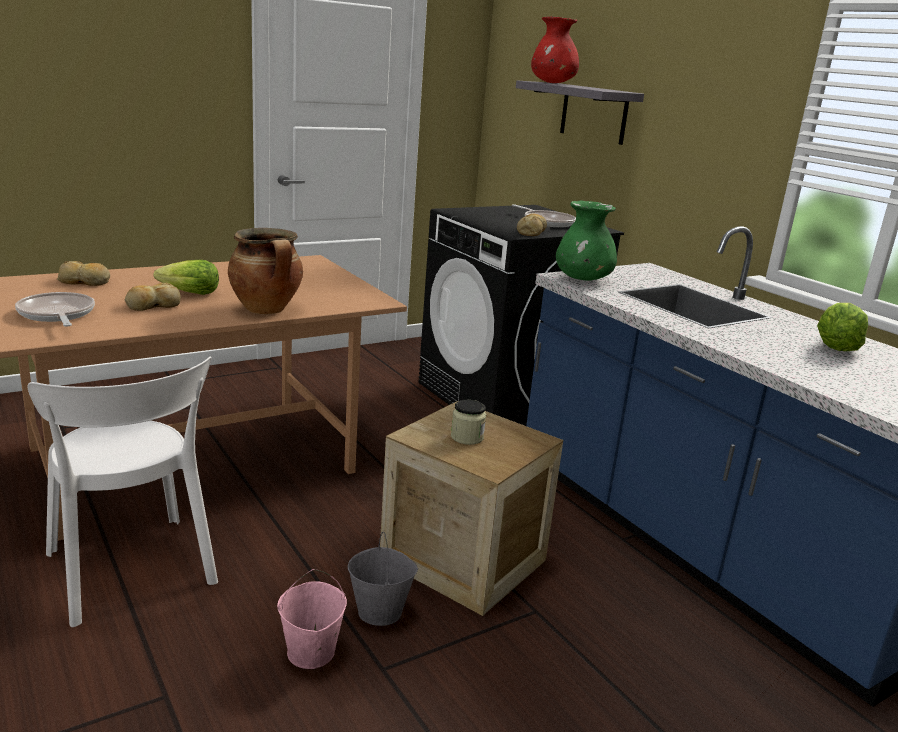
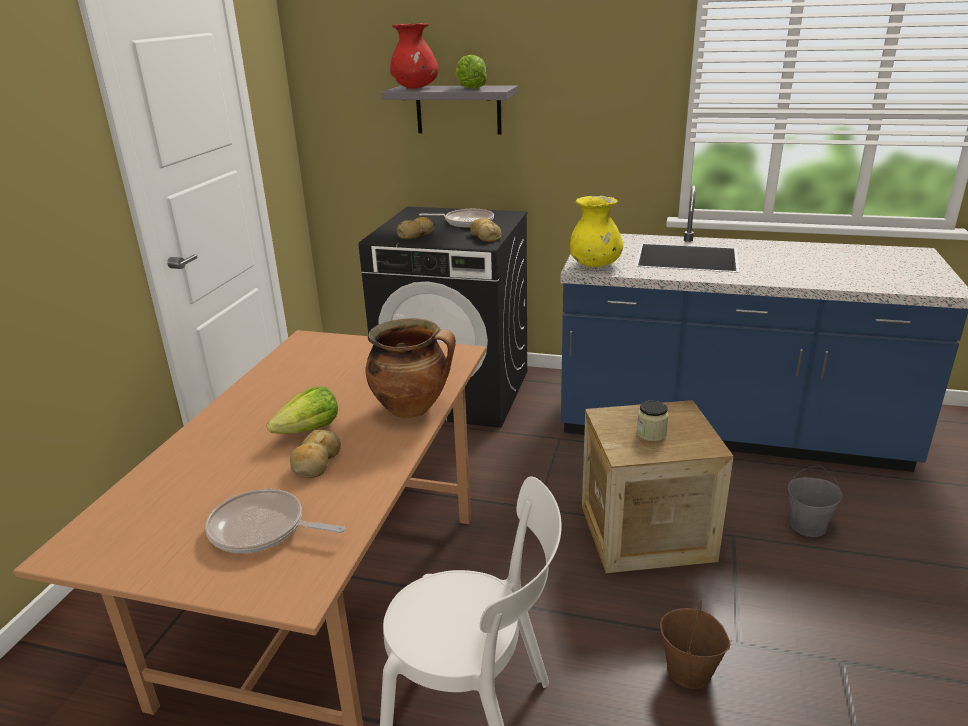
camera: 40 degrees left, 5 degrees up
bread [57,261,110,286] -> bread moved to [397,217,434,239]
pink bucket [277,569,347,669] -> brown bucket [660,599,731,689]
grey bucket [348,532,418,626] -> grey bucket moved to [788,466,842,537]
green vase [556,200,617,281] -> yellow vase [570,196,623,267]
lettuce [817,303,868,351] -> lettuce moved to [456,55,487,89]

